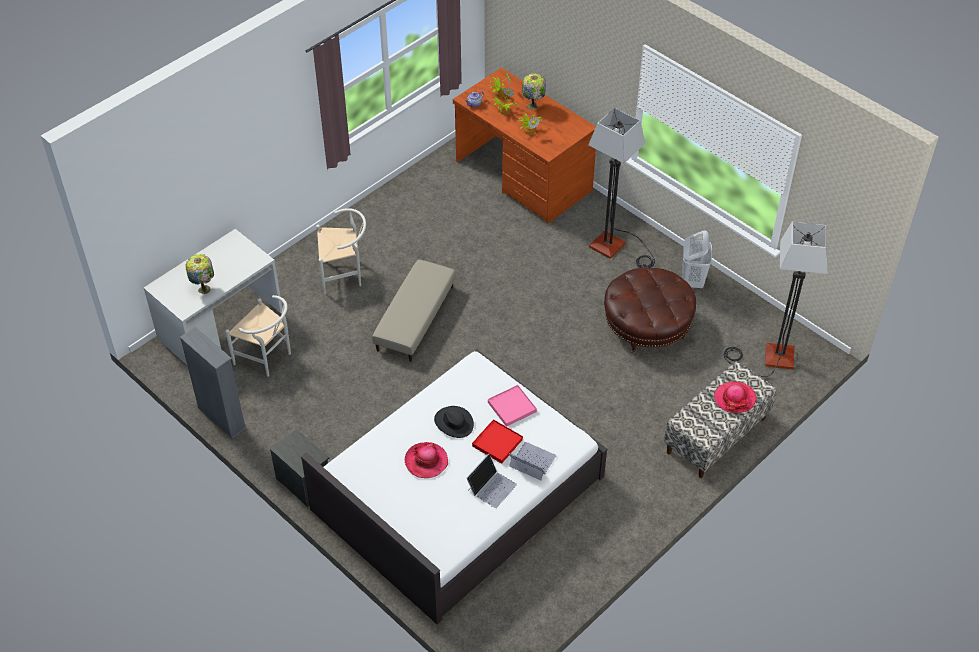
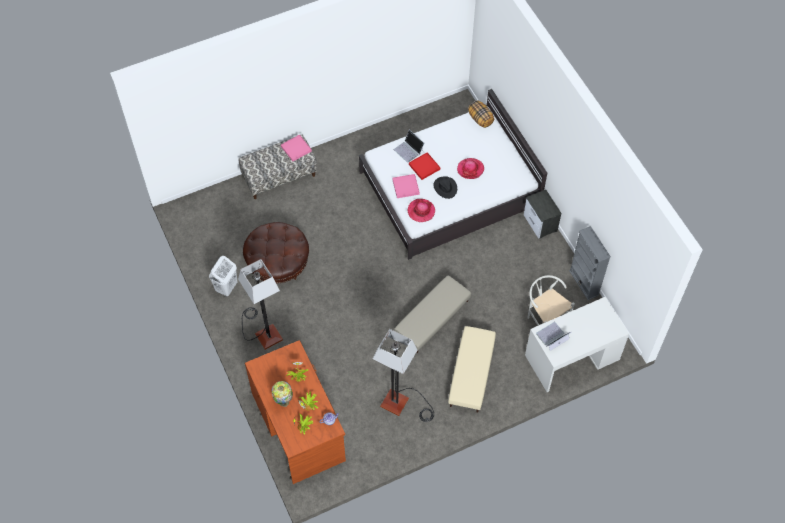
camera: 160 degrees left, 10 degrees up
table lamp [186,254,214,294] -> none
white chair [316,208,366,295] -> beige ottoman [448,326,496,413]
laptop [467,453,517,508] -> laptop moved to [536,322,572,351]
hat [714,382,756,413] -> hat moved to [408,199,435,222]
floor lamp [724,222,828,377] -> floor lamp moved to [373,329,434,422]
none -> pink tray [281,135,312,161]
none -> pillow [468,100,494,128]

